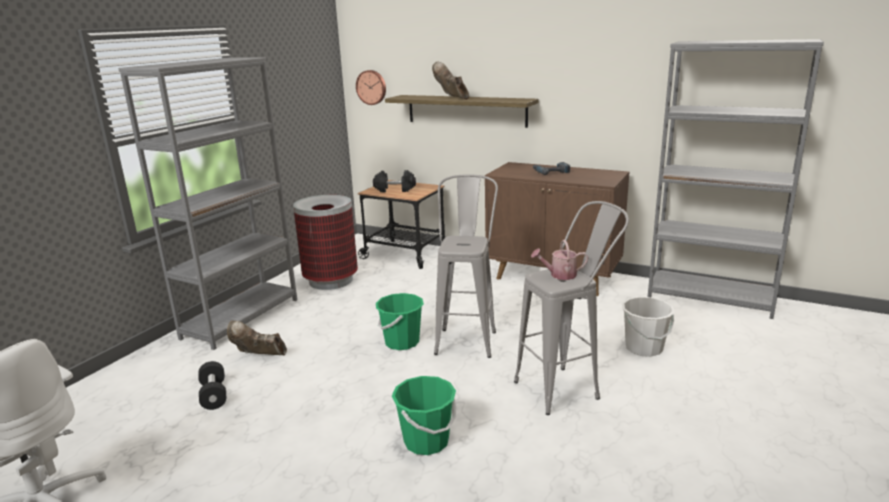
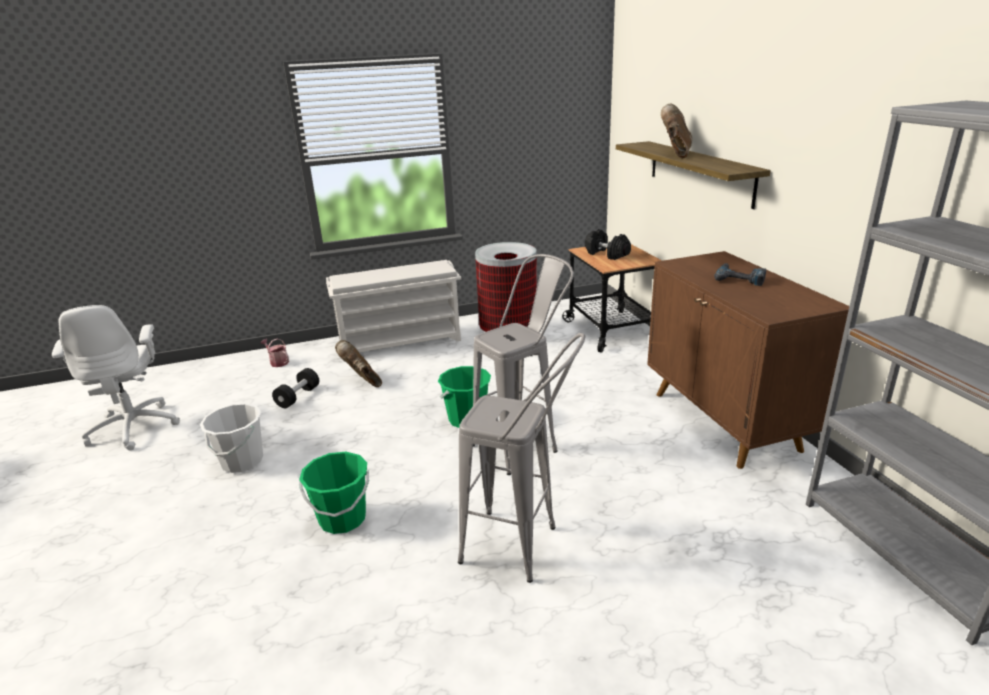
camera: 45 degrees right, 5 degrees up
grey bookcase [118,57,297,350] -> white shoe rack [326,260,461,352]
wall clock [356,70,386,105] -> none
watering can [531,240,588,280] -> watering can moved to [260,339,289,367]
white bucket [622,297,675,357] -> white bucket moved to [200,403,263,473]

